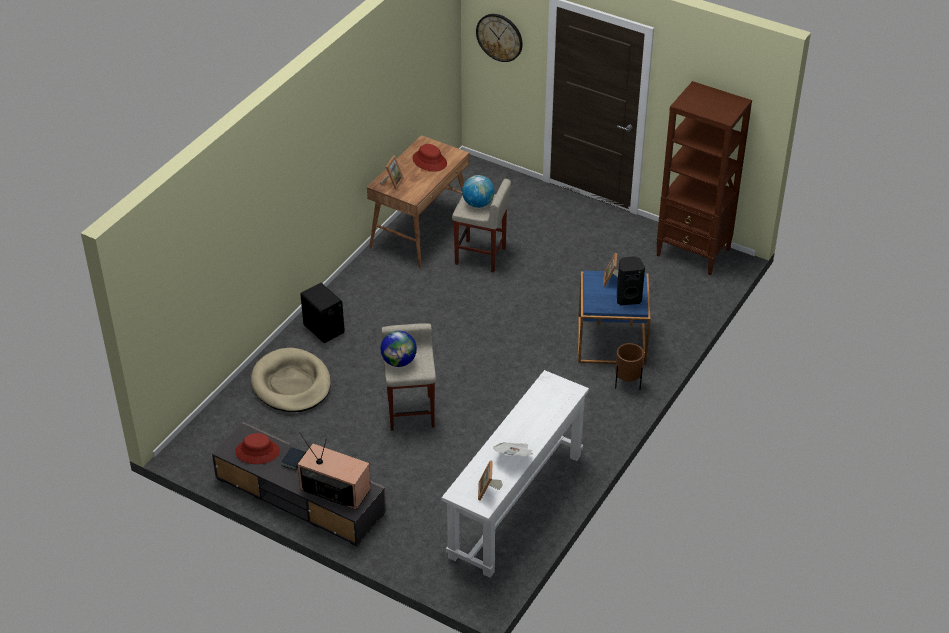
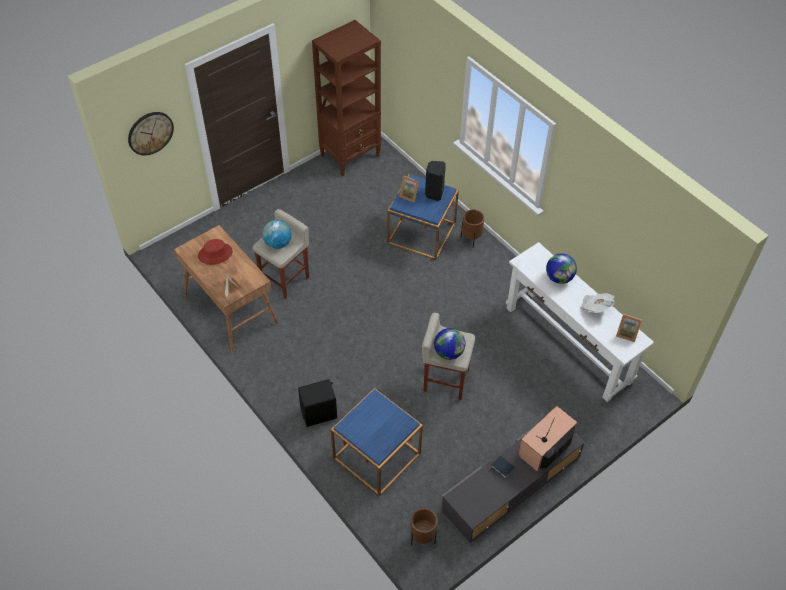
camera: 70 degrees left, 10 degrees up
red hat [235,433,280,464] -> none
beige dog bed [251,348,331,412] -> blue side table [331,388,423,496]
none -> brown planter [410,508,437,546]
none -> globe [546,254,577,284]

